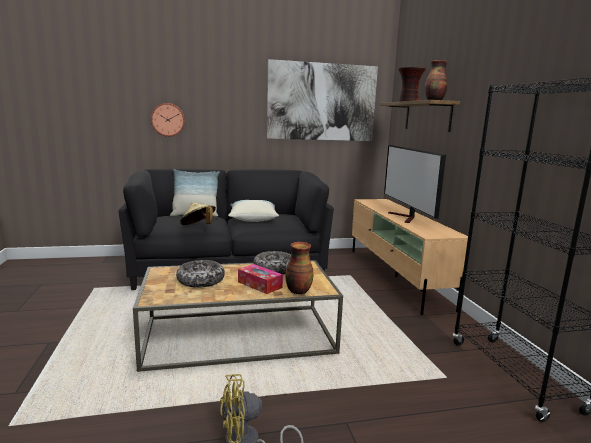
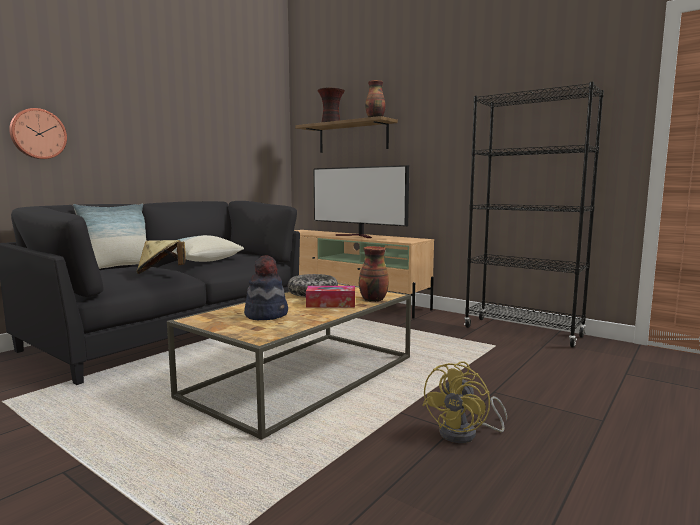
camera: 40 degrees left, 5 degrees down
bowl [176,260,225,288] -> hat [244,255,288,320]
picture [267,59,378,141] -> none

